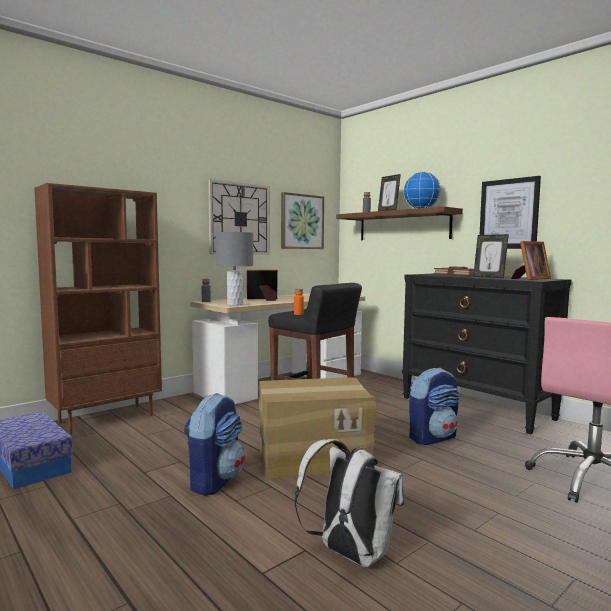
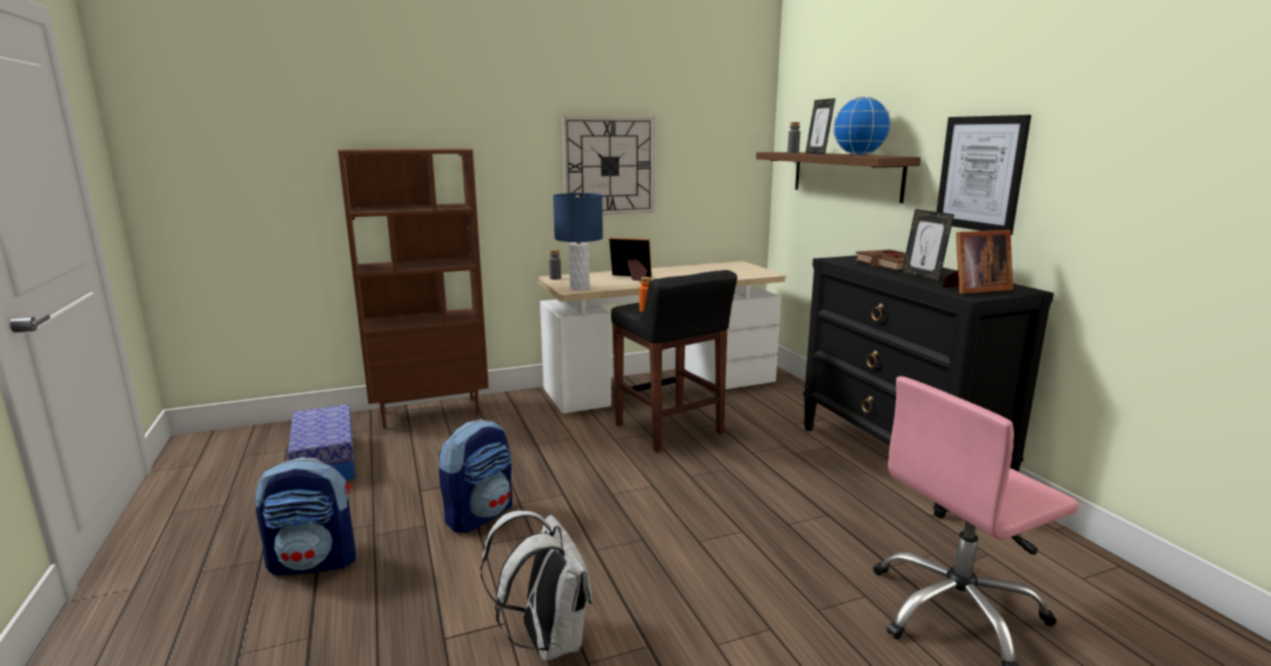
camera: 20 degrees right, 10 degrees up
grey table lamp [215,232,253,306] -> blue table lamp [553,193,603,290]
cardboard box [259,377,377,478] -> none
picture [281,192,324,249] -> none
backpack [409,368,460,445] -> backpack moved to [255,457,356,575]

